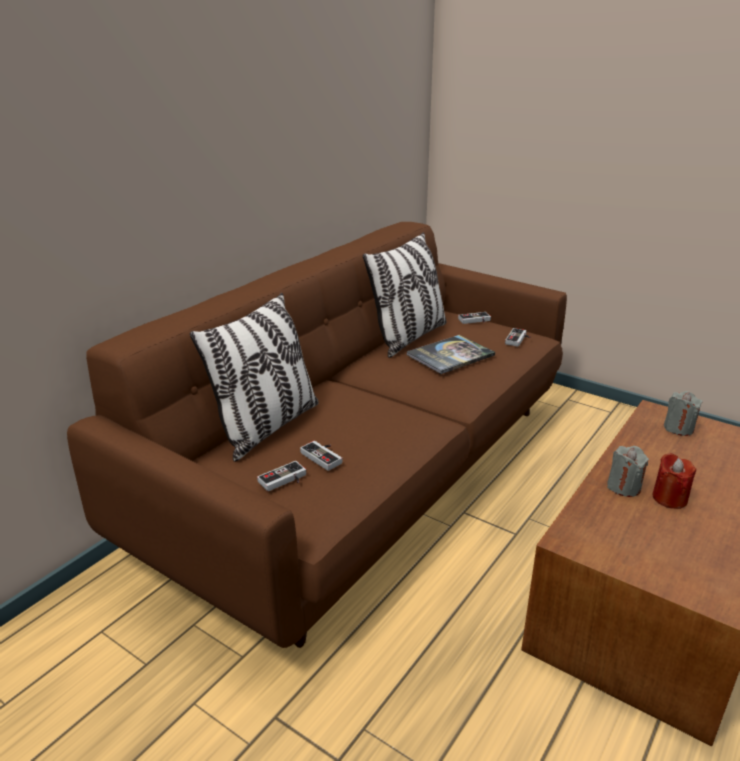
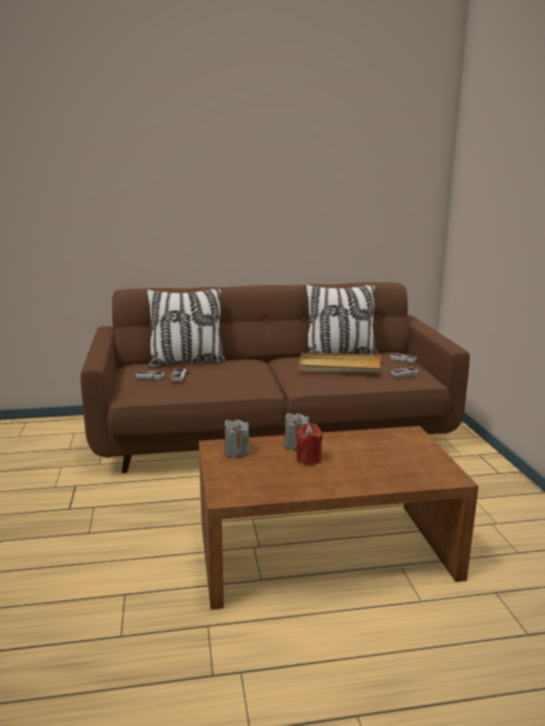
camera: 45 degrees right, 10 degrees down
book [407,335,495,374] -> beige tray [298,353,381,372]
grey candle [664,391,703,436] -> grey candle moved to [224,419,249,458]

